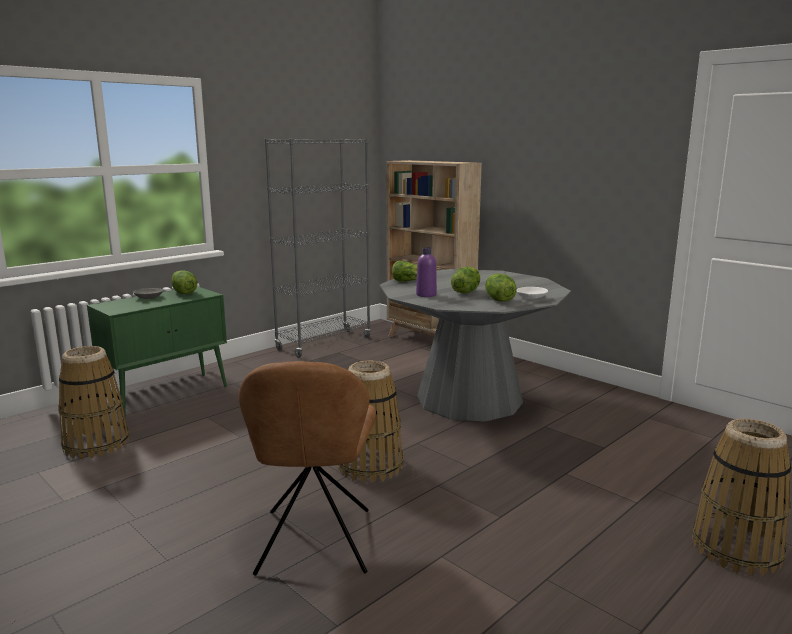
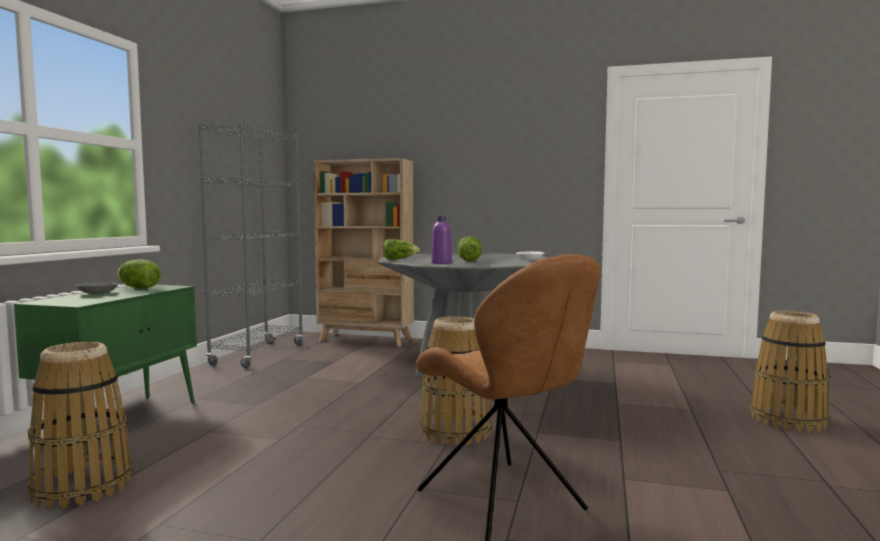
camera: 30 degrees left, 10 degrees down
lettuce [485,273,517,302] -> none

